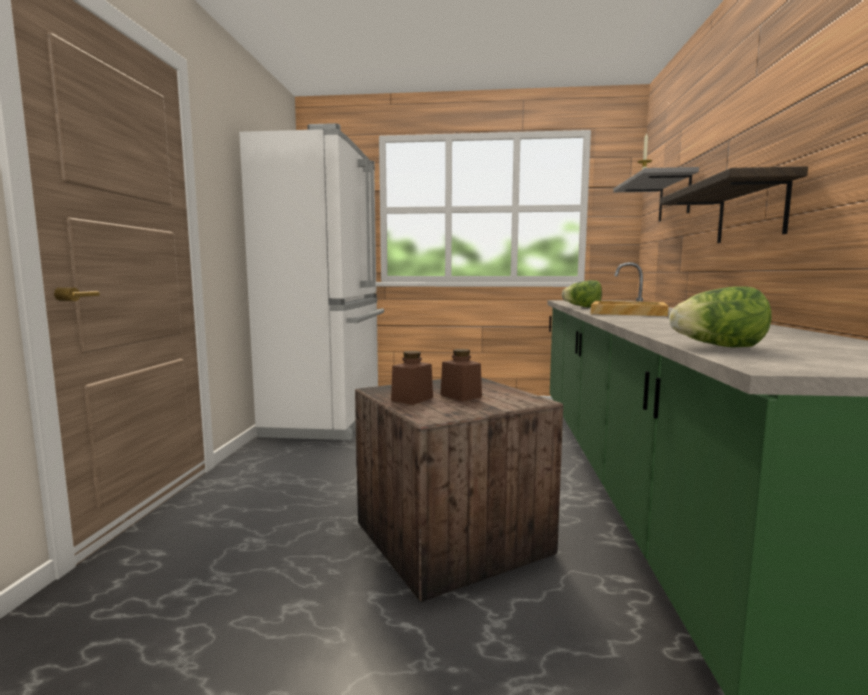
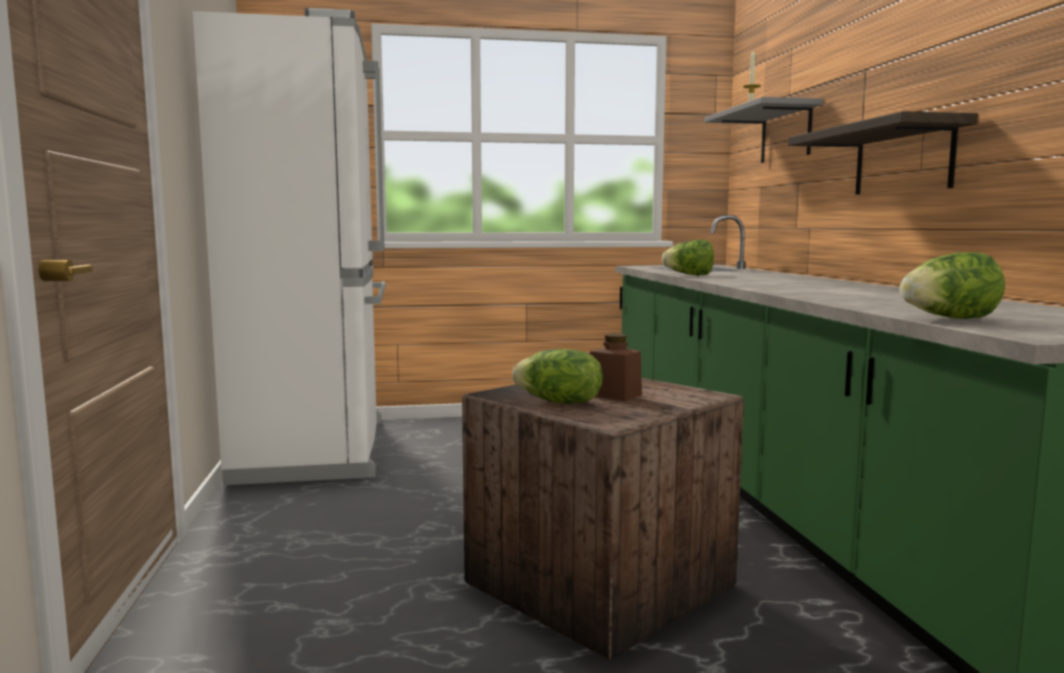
camera: 15 degrees left, 0 degrees up
brown jar [391,351,433,405] -> lettuce [512,349,603,404]
beige tray [591,301,669,316] -> none

